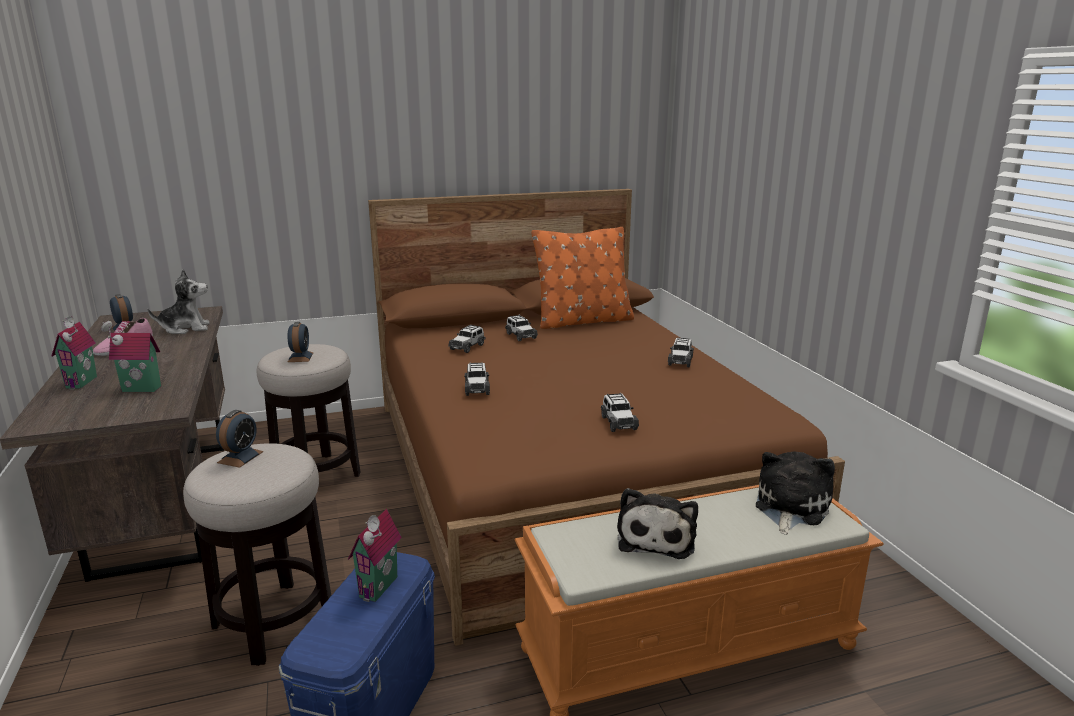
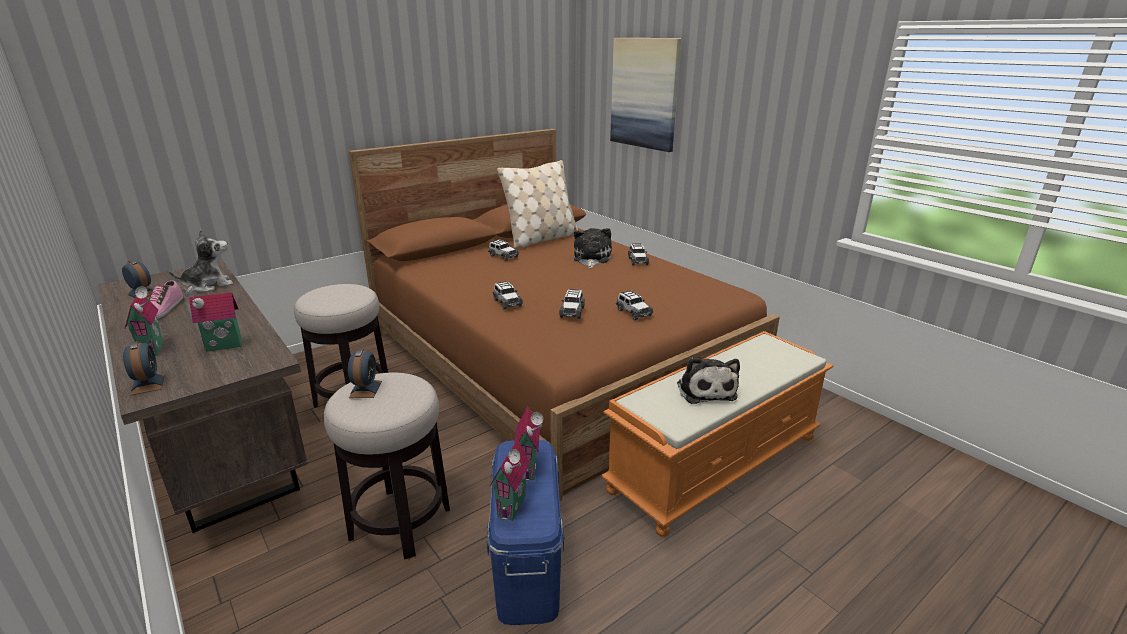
camera: 20 degrees left, 5 degrees up
alarm clock [288,322,313,362] -> alarm clock moved to [123,341,165,396]
toy car [448,325,486,353] -> toy car moved to [559,289,585,319]
orange pillow [531,227,634,329] -> beige pillow [497,160,578,249]
plush toy [756,452,835,535] -> plush toy moved to [574,228,612,268]
none -> toy house [489,439,530,521]
none -> picture [610,38,681,152]

